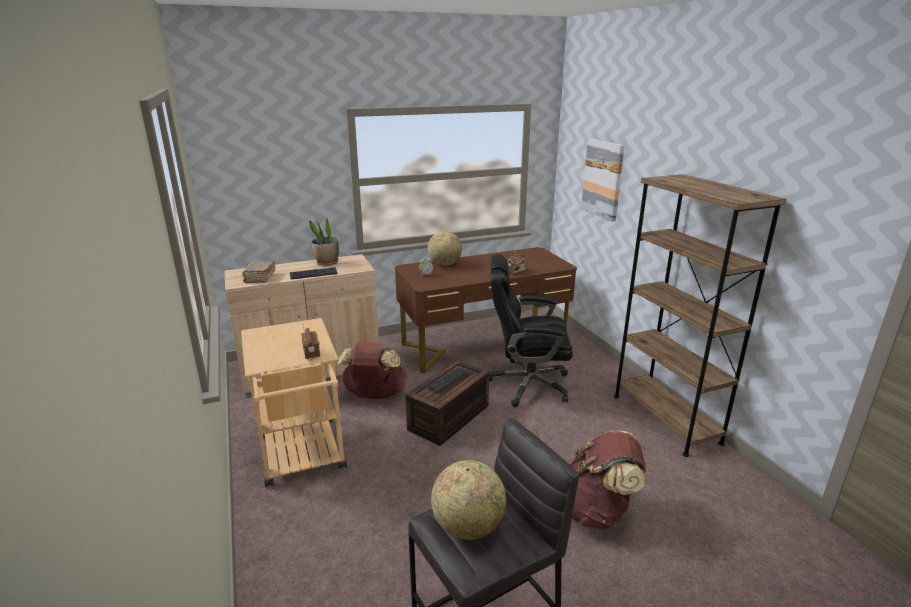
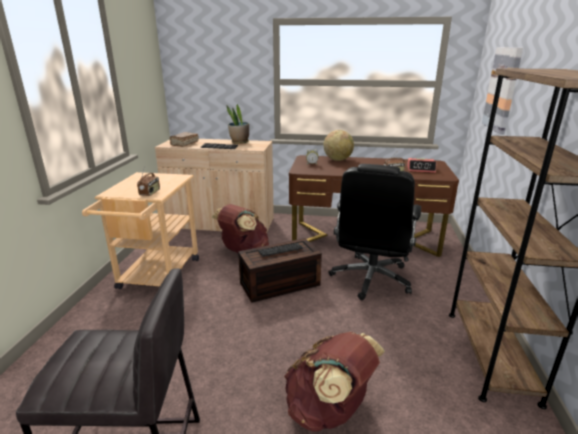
camera: 30 degrees right, 0 degrees up
globe [431,460,506,540] -> none
black office chair [489,254,573,407] -> black office chair turned 105 degrees counterclockwise [329,164,421,300]
none -> alarm clock [407,158,437,173]

